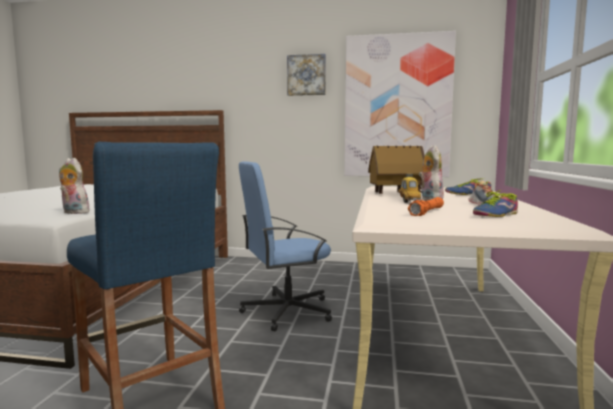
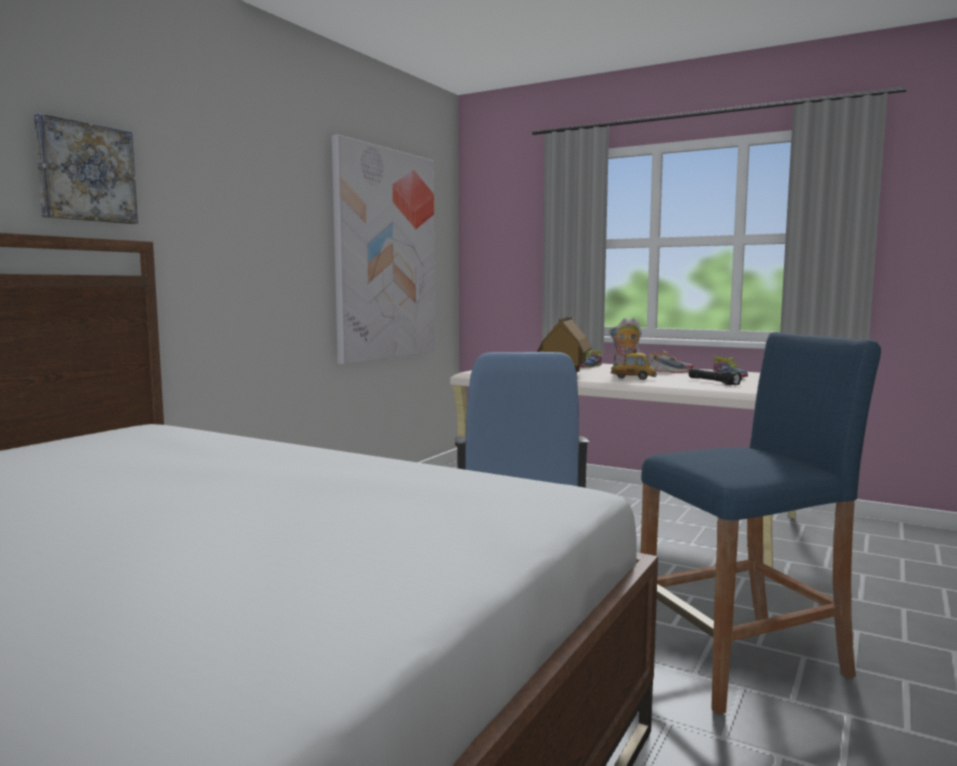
camera: 70 degrees left, 0 degrees up
plush toy [59,158,90,214] -> none
picture [287,54,326,96] -> picture moved to [34,113,138,224]
orange flashlight [408,197,444,216] -> black flashlight [688,368,742,385]

